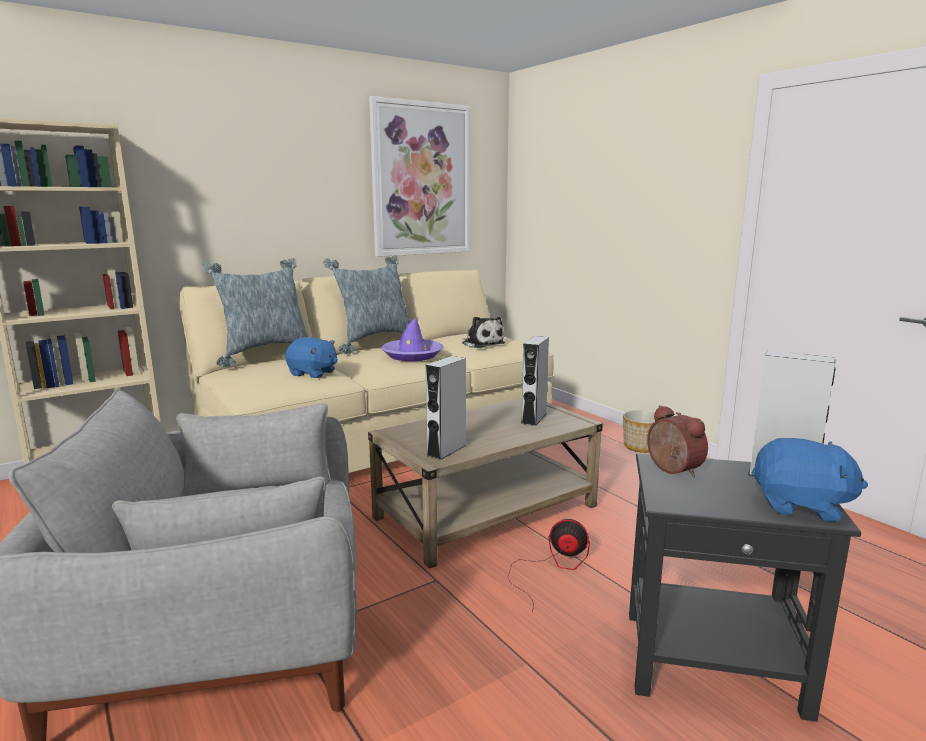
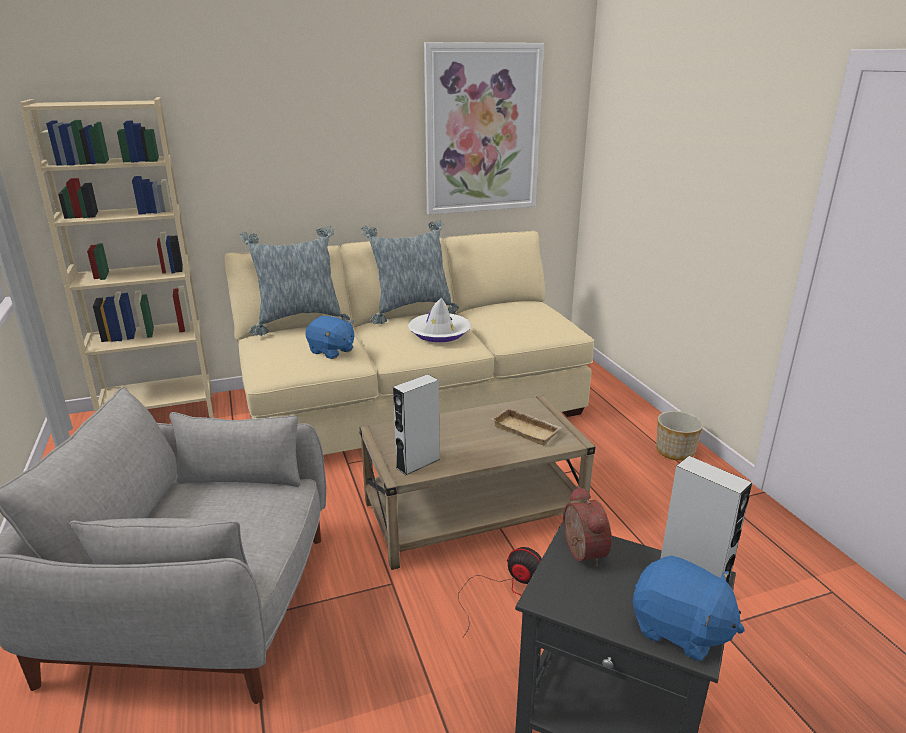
camera: 15 degrees right, 10 degrees up
purple hat [382,318,444,361] -> white hat [408,298,471,342]
plush toy [462,317,505,348] -> none
grey speaker [521,336,549,426] -> beige tray [491,407,562,445]

